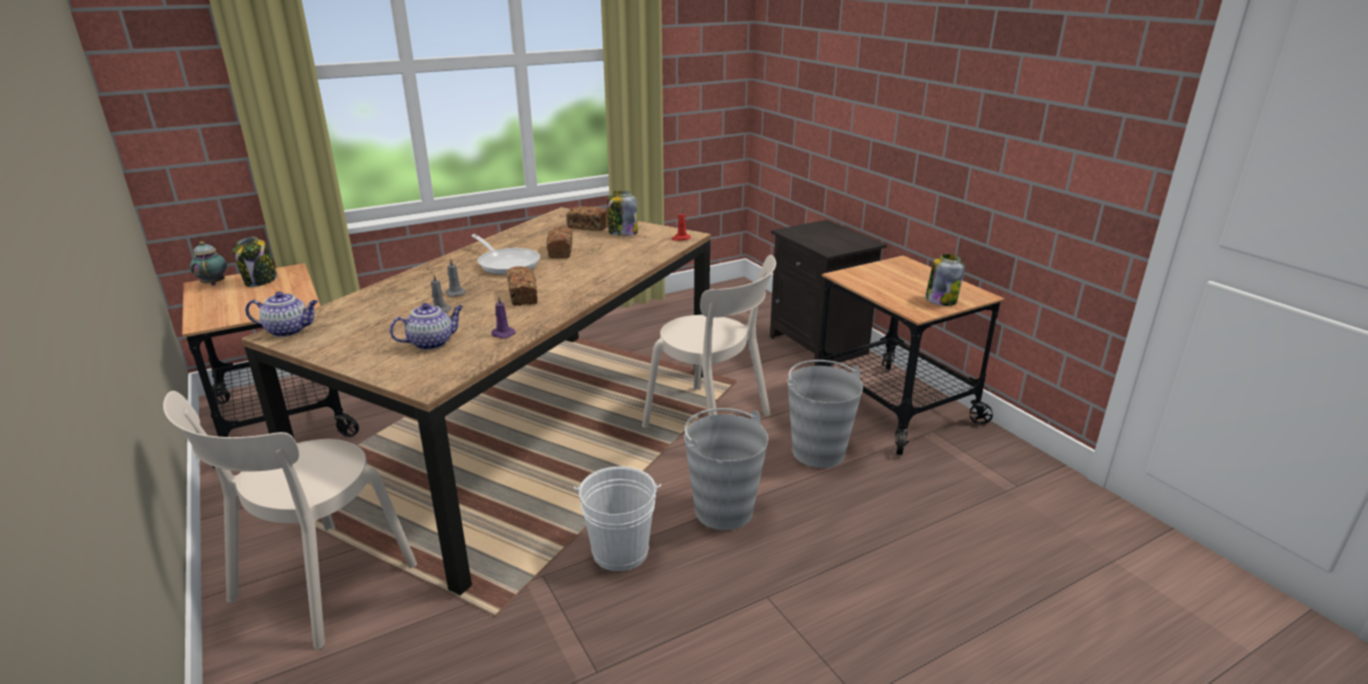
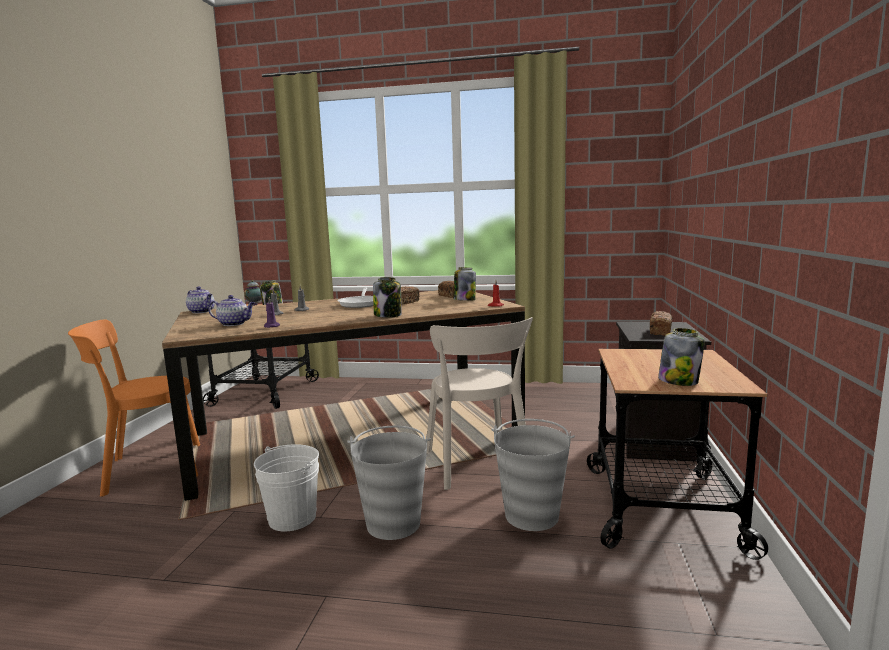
camera: 40 degrees right, 15 degrees down
beige chair [163,391,417,650] -> orange chair [68,319,200,497]
bread [506,266,538,306] -> bread moved to [650,311,673,336]
none -> jar [373,277,402,318]

